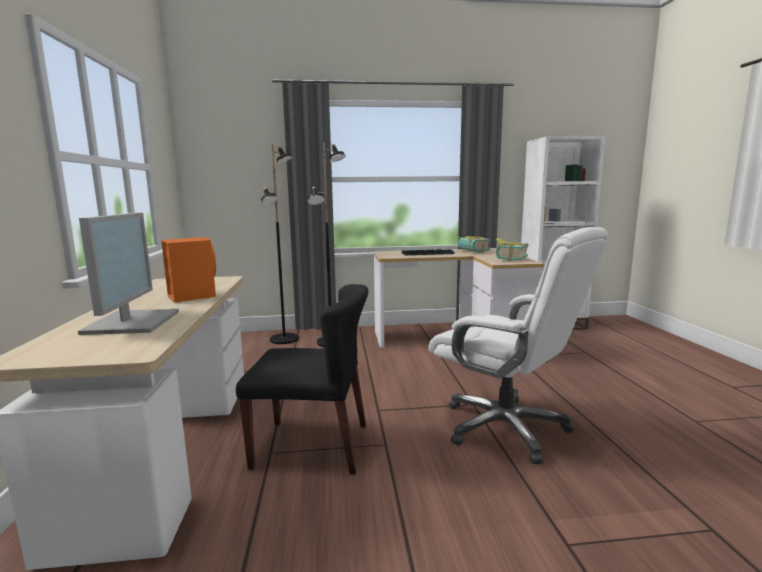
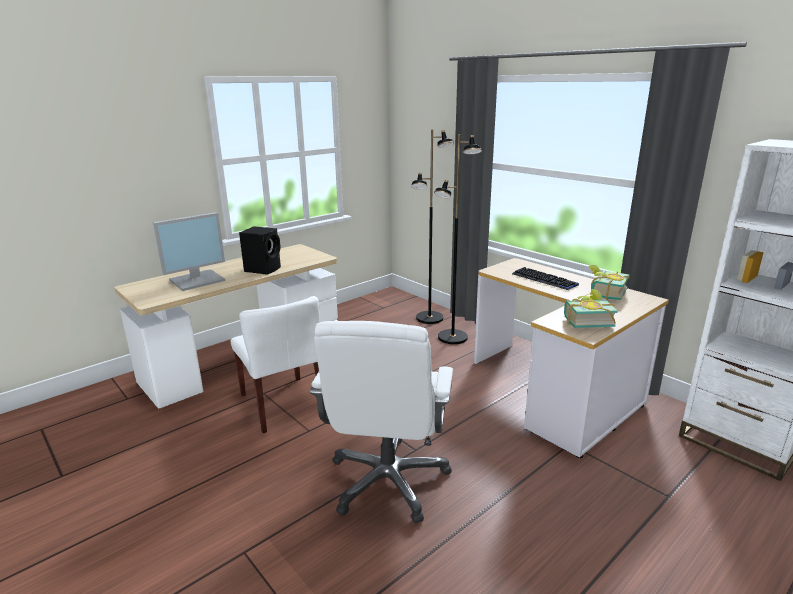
camera: 55 degrees right, 10 degrees up
orange speaker [161,237,216,302] -> black speaker [239,226,281,275]
black chair [236,284,368,475] -> white chair [231,296,320,433]

